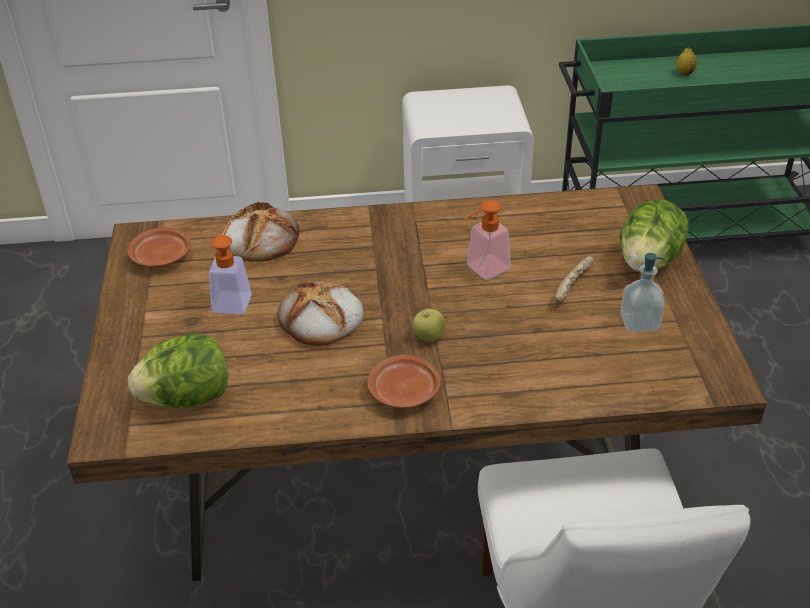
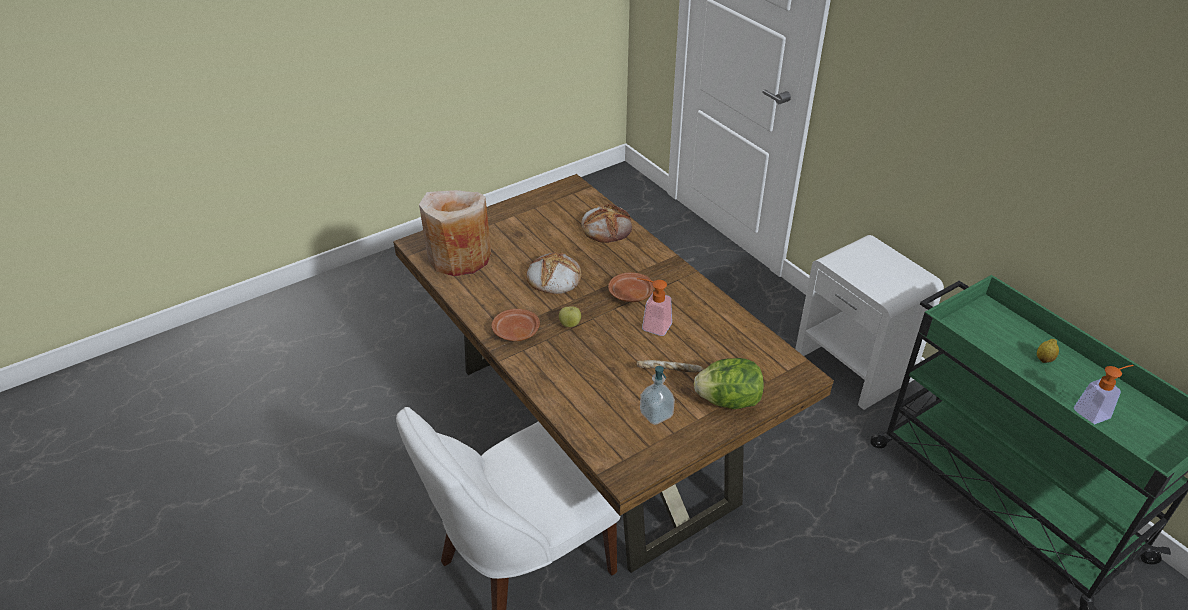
camera: 60 degrees right, 0 degrees up
brown plate [128,227,191,267] -> brown plate moved to [608,272,654,302]
lettuce [128,333,229,408] -> beige vase [419,190,491,276]
soap dispenser [209,222,252,314] -> soap dispenser moved to [1074,365,1134,424]

